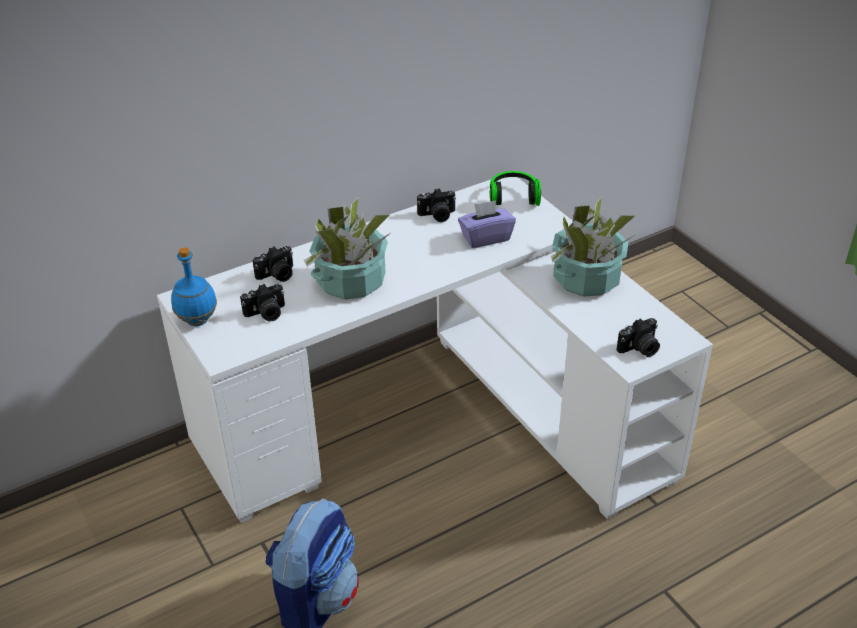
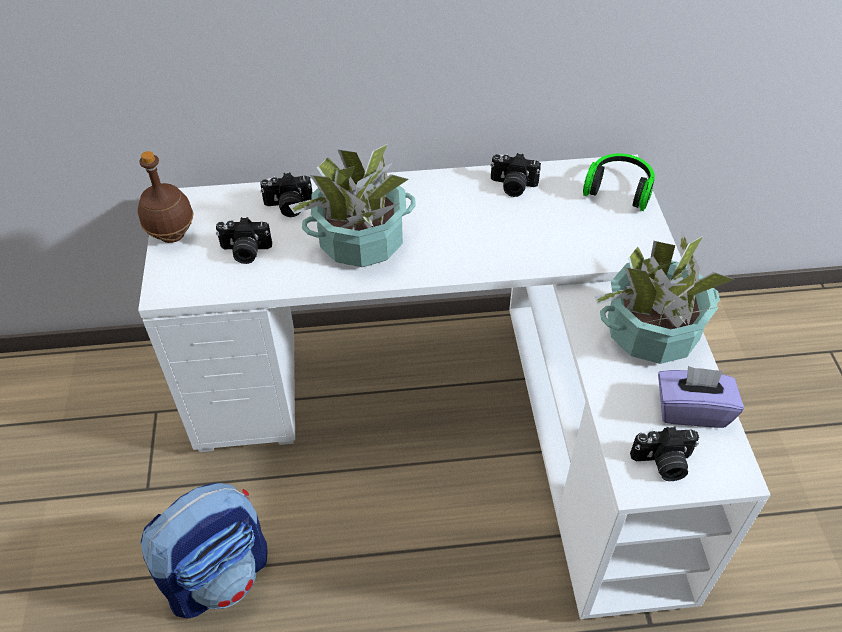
camera: 25 degrees right, 10 degrees up
blue bottle [171,247,217,326] -> brown bottle [138,151,194,243]
purple tissue box [458,200,516,248] -> purple tissue box moved to [658,366,744,428]

